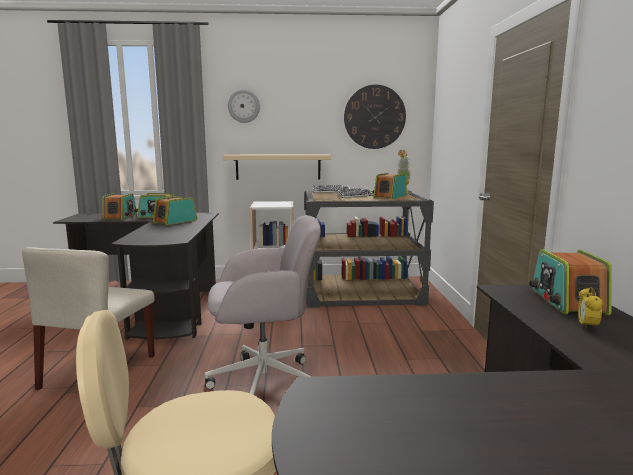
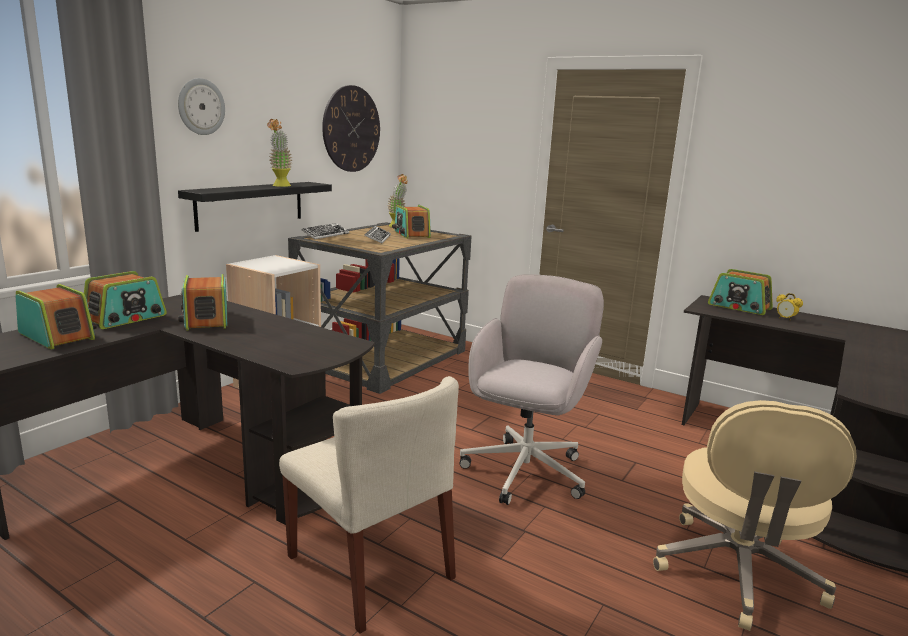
camera: 55 degrees left, 5 degrees up
beige shelf [223,154,331,180] -> black shelf [178,182,332,232]
none -> potted plant [267,119,292,187]

